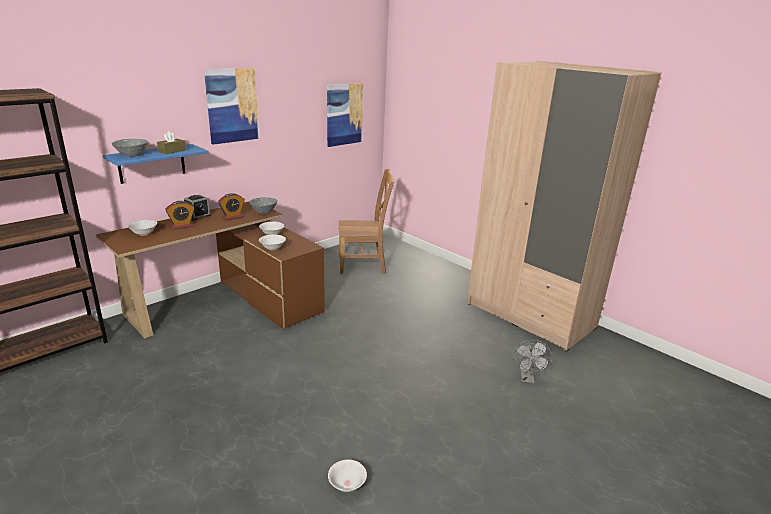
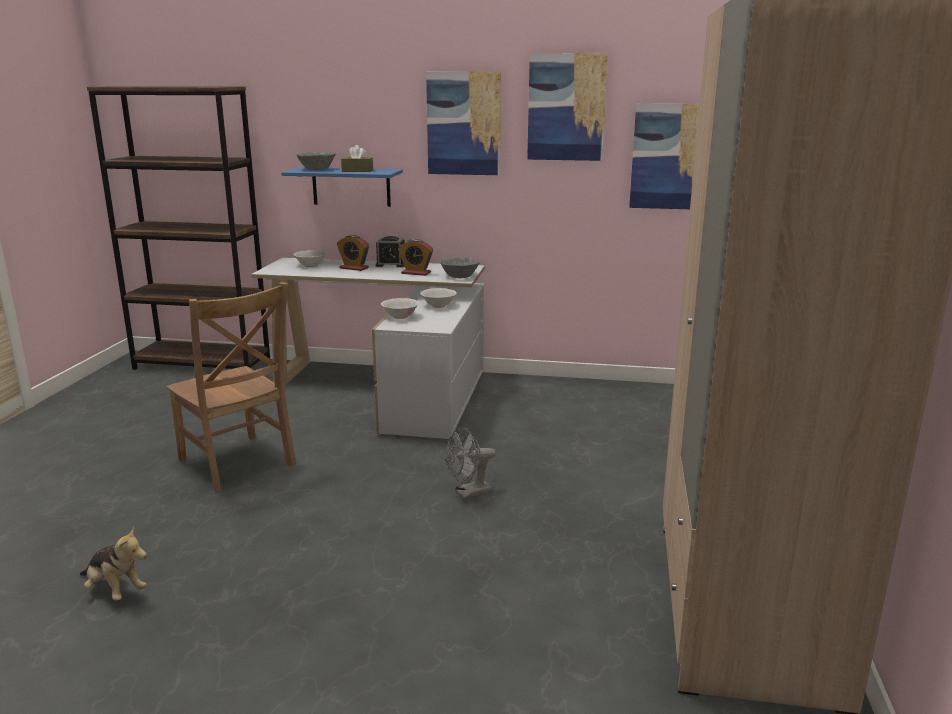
camera: 55 degrees right, 5 degrees down
brown desk [96,201,325,338] -> white desk [251,257,485,439]
white bowl [328,460,367,492] -> plush toy [80,526,147,601]
brown chair [339,169,395,274] -> brown chair moved to [166,282,296,493]
grey fan [513,340,552,383] -> grey fan moved to [445,426,496,499]
none -> picture [527,53,608,161]

